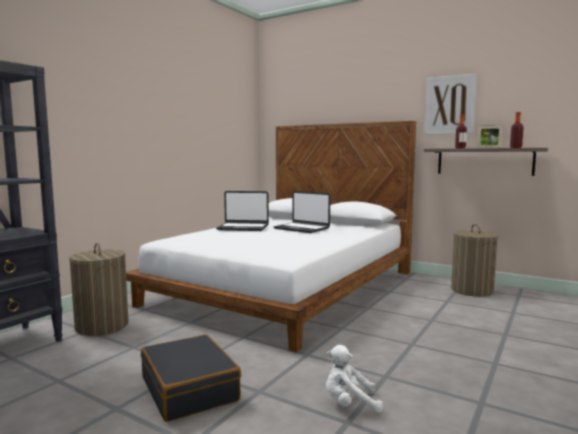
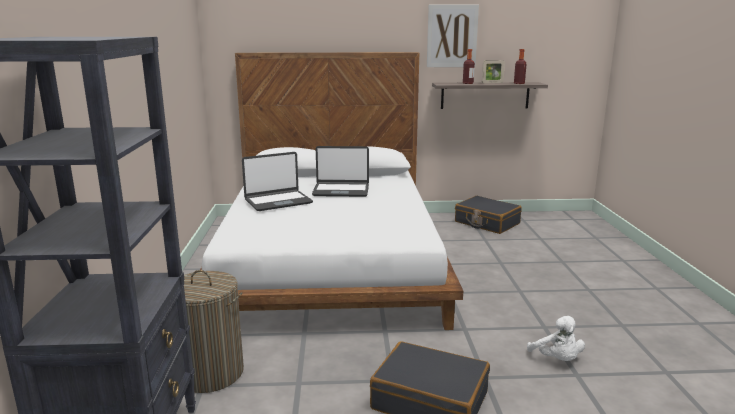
camera: 35 degrees left, 10 degrees up
white plush toy [326,345,383,413] -> white plush toy turned 75 degrees counterclockwise [527,316,585,361]
laundry basket [451,224,498,297] -> black suitcase [455,196,522,234]

